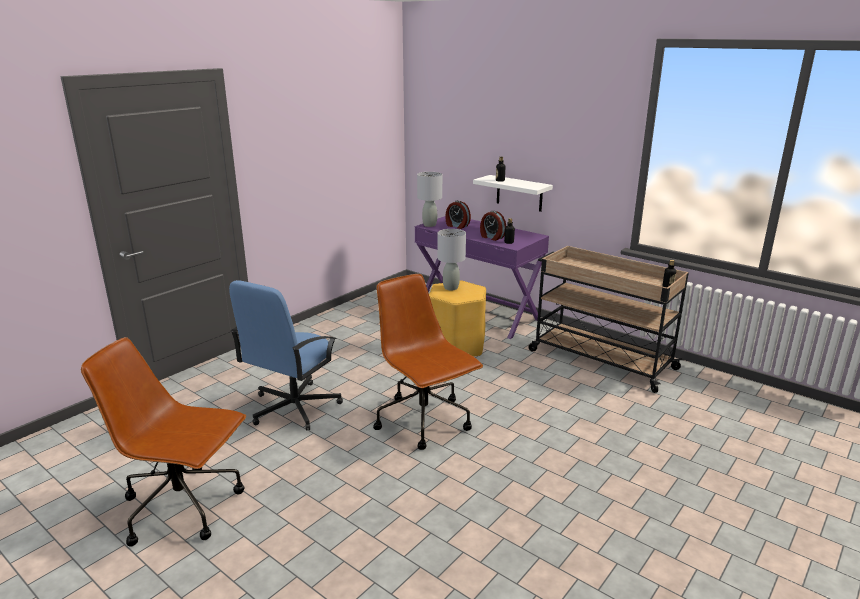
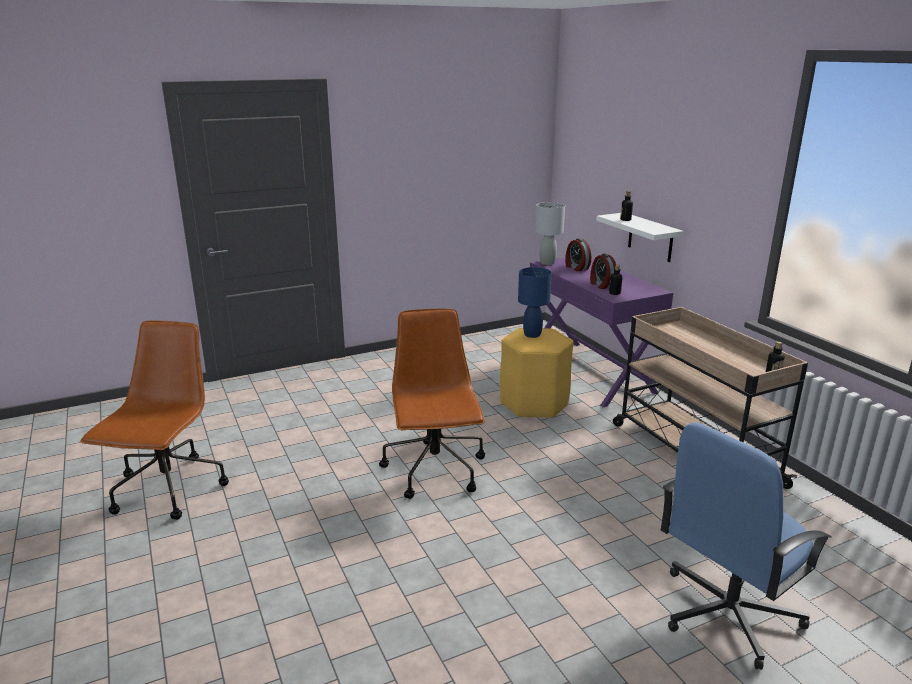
camera: 25 degrees right, 0 degrees up
brown office chair [81,337,246,547] -> brown office chair turned 60 degrees clockwise [80,320,229,520]
blue office chair [229,280,343,430] -> blue office chair moved to [661,423,832,670]
grey table lamp [437,229,466,290] -> blue table lamp [518,267,552,338]

